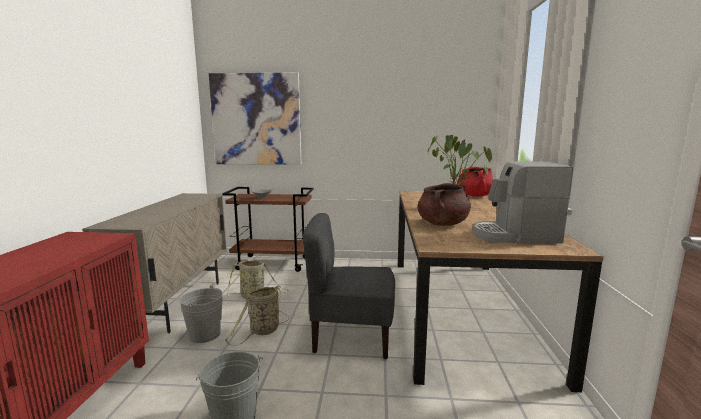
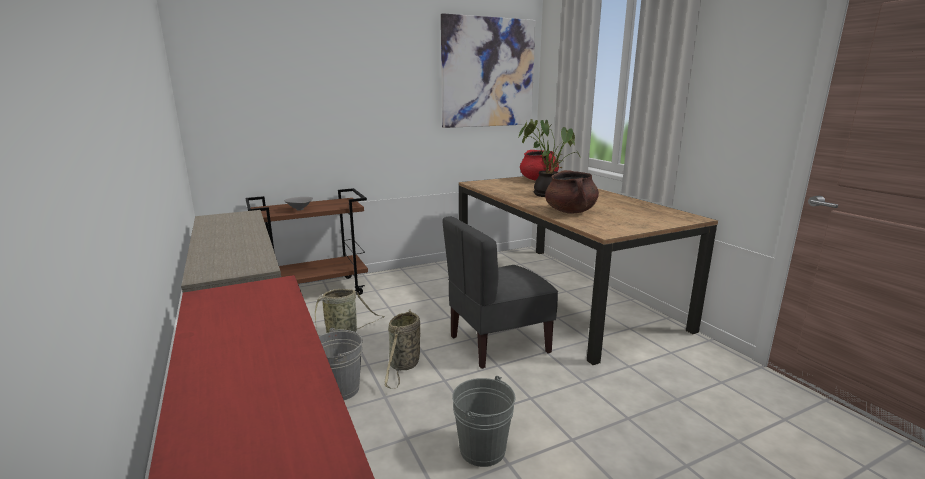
camera: 30 degrees left, 5 degrees up
picture [209,72,302,165] -> picture moved to [441,13,536,128]
coffee machine [473,161,573,243] -> none

